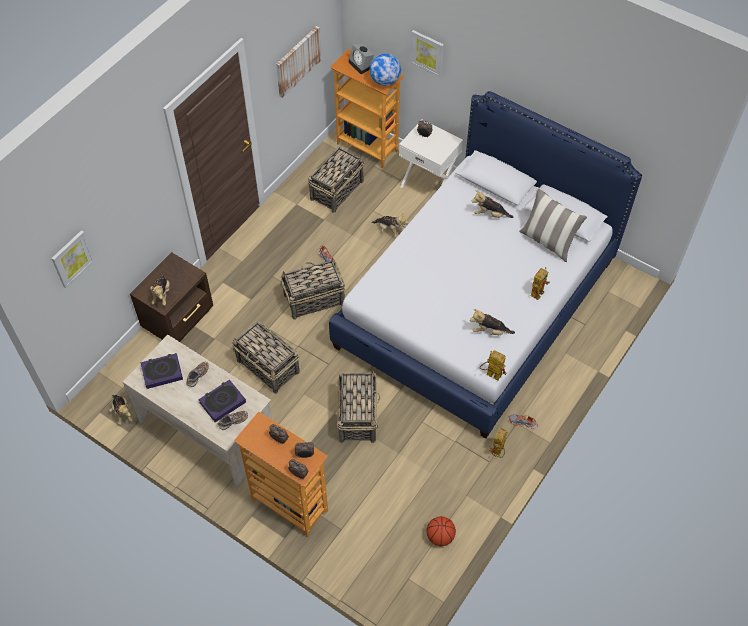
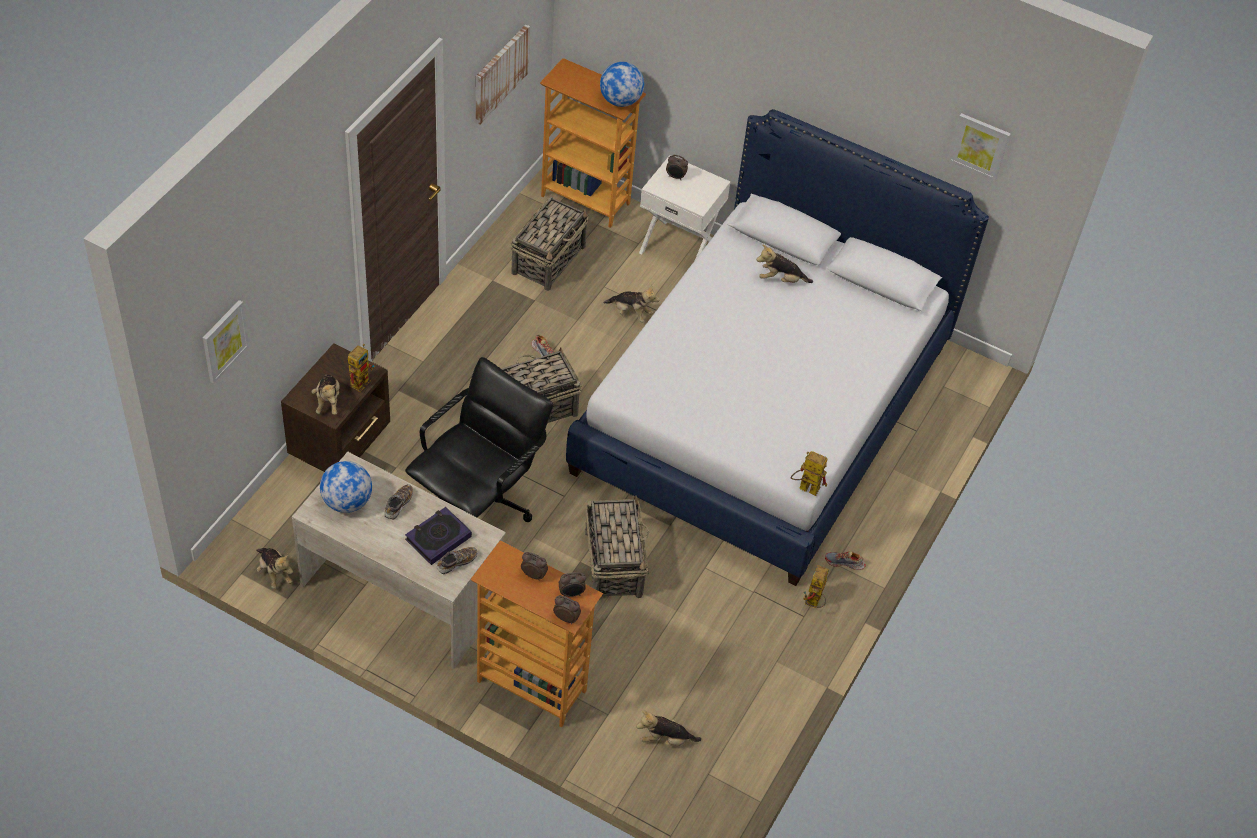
camera: 10 degrees left, 5 degrees down
book [141,353,183,389] -> globe [320,461,372,513]
basket [232,321,300,394] -> black office chair [405,357,553,522]
alarm clock [348,43,374,74] -> none
picture [410,30,444,77] -> picture moved to [947,113,1011,181]
basketball [426,516,456,546] -> none
plush toy [470,309,515,335] -> plush toy moved to [636,710,701,746]
pillow [519,187,587,262] -> none
toy robot [531,267,550,300] -> toy robot moved to [348,344,375,392]

